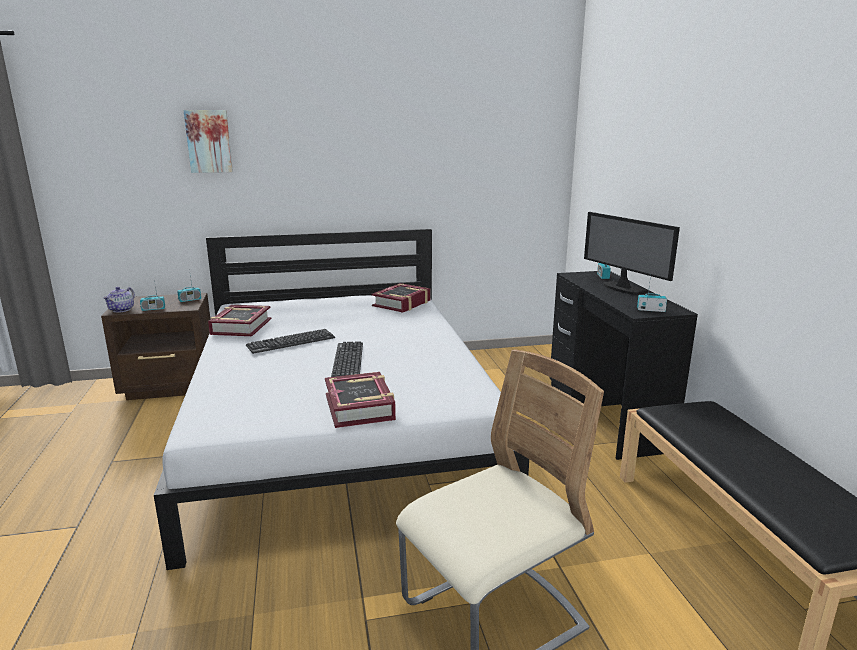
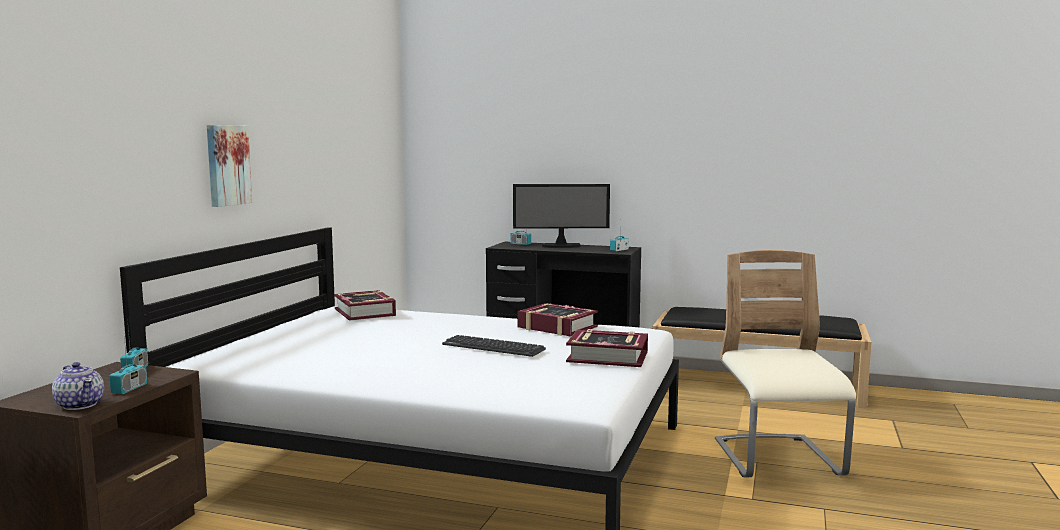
camera: 60 degrees left, 10 degrees down
picture [184,110,233,173] -> picture moved to [207,125,252,207]
book [208,305,271,336] -> book moved to [518,303,598,337]
keyboard [246,329,335,354] -> none

